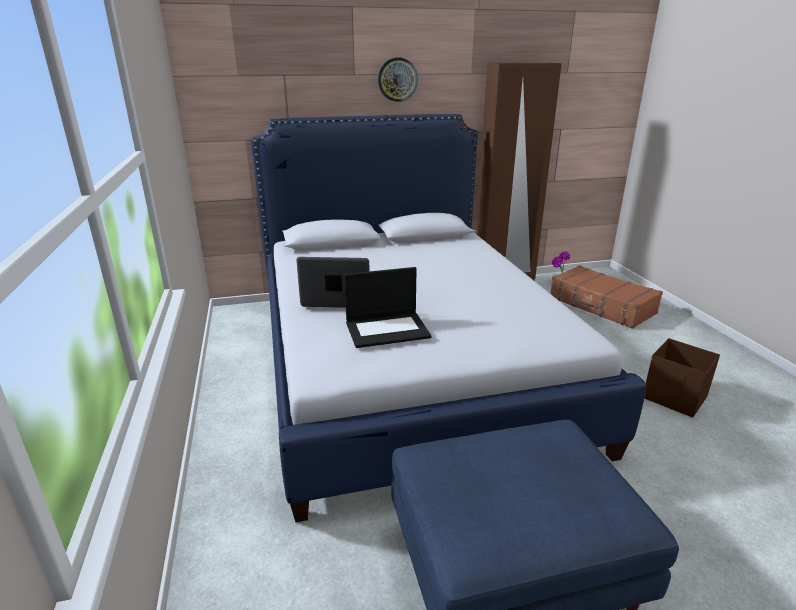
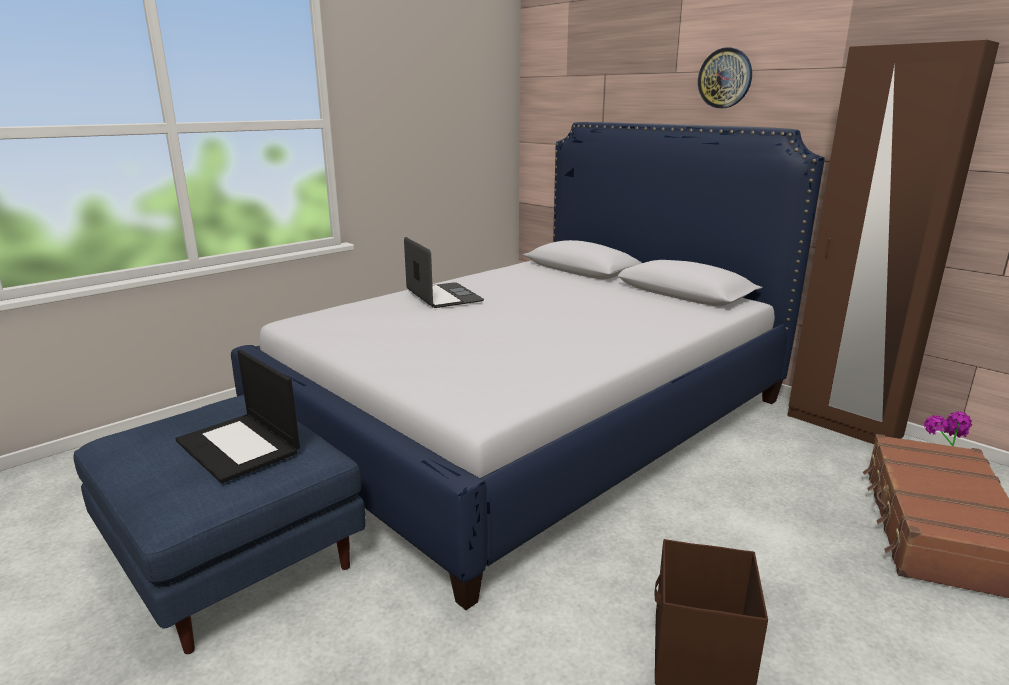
camera: 60 degrees right, 5 degrees down
laptop [344,267,431,348] -> laptop moved to [175,350,300,483]

